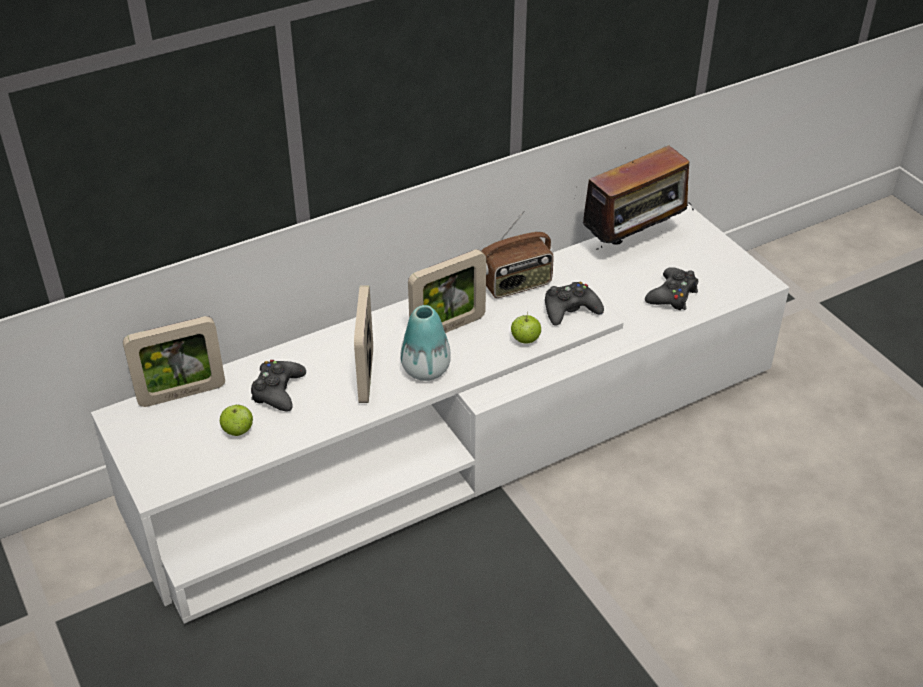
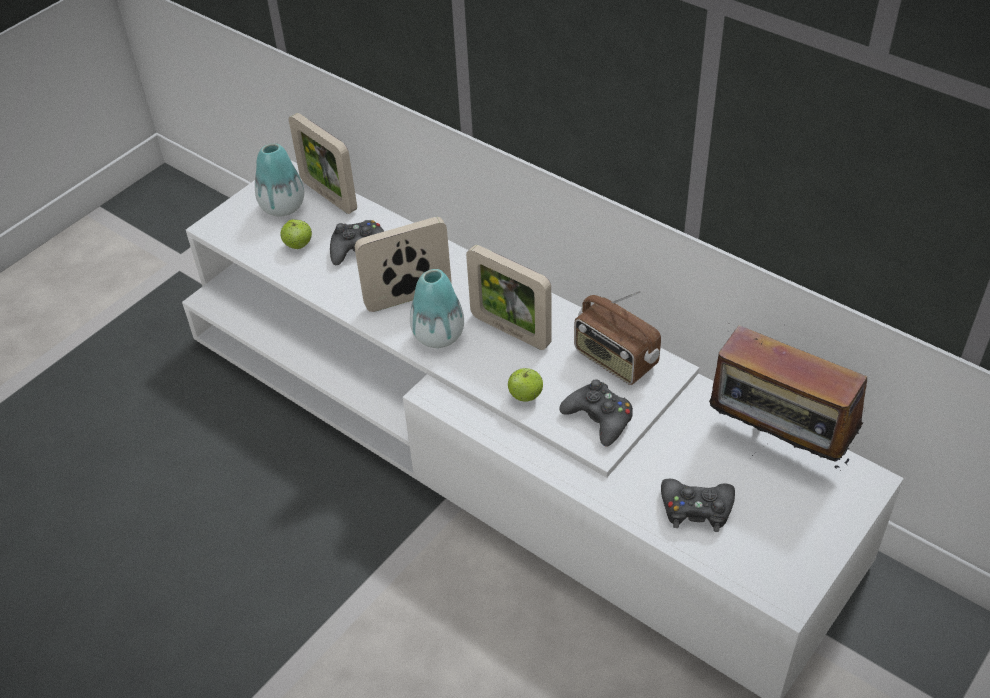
camera: 70 degrees right, 5 degrees up
none -> vase [255,143,304,216]

